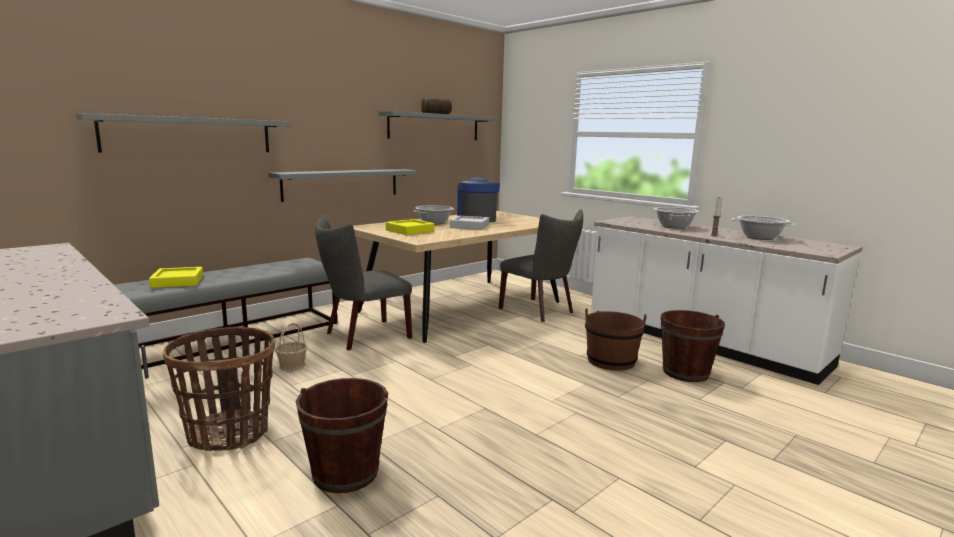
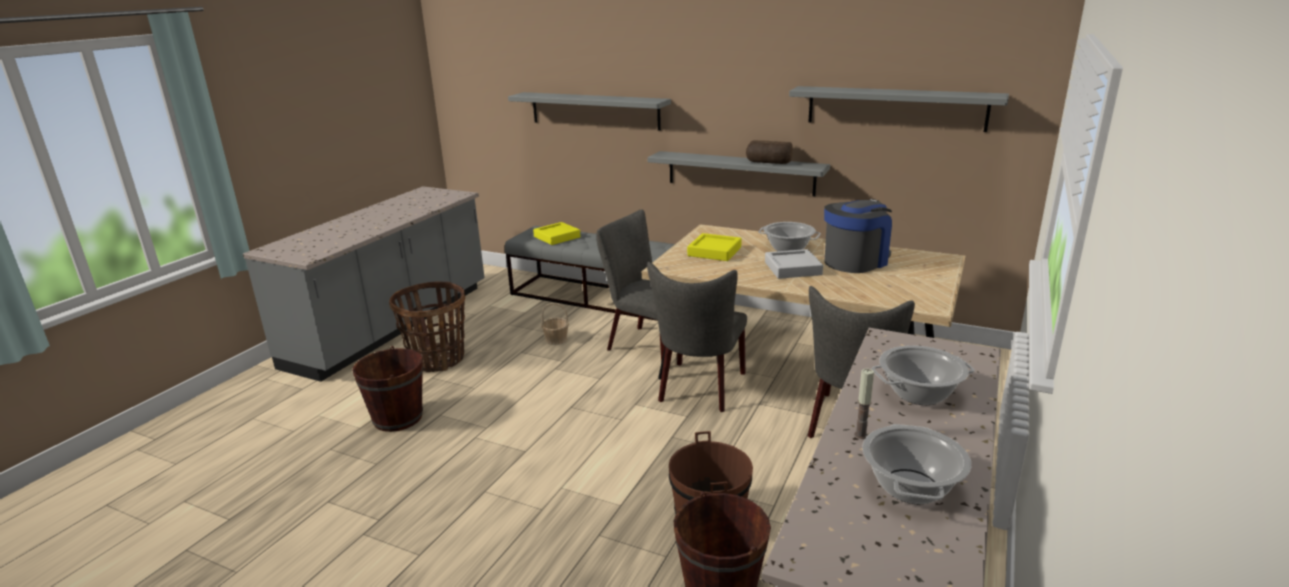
camera: 70 degrees right, 10 degrees up
bread [421,98,452,114] -> bread moved to [746,140,793,164]
none -> grey chair [647,262,747,412]

